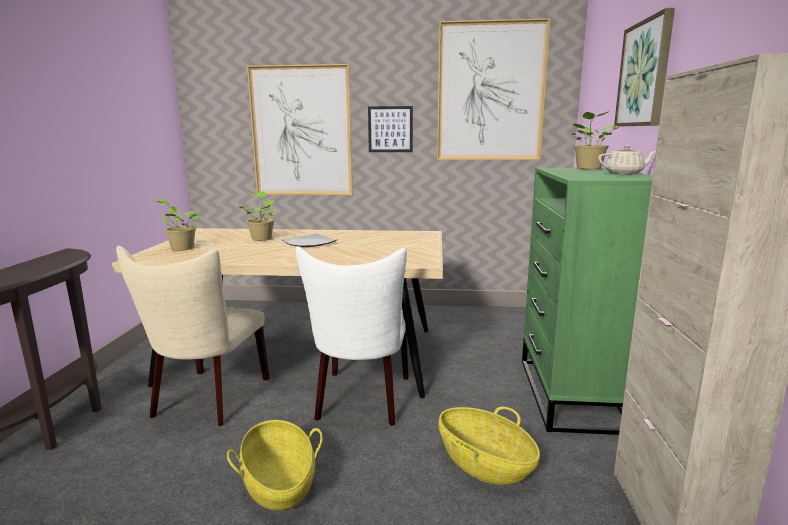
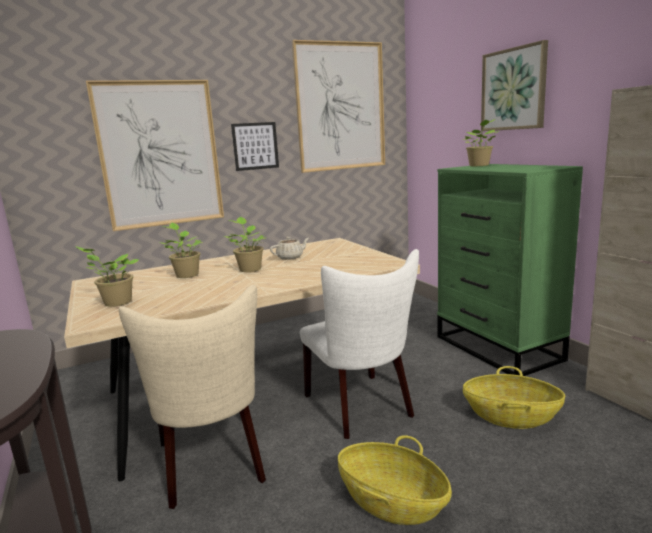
camera: 30 degrees left, 0 degrees up
plate [281,233,337,247] -> potted plant [224,217,267,272]
beige teapot [598,145,656,174] -> beige teapot moved to [270,237,309,260]

